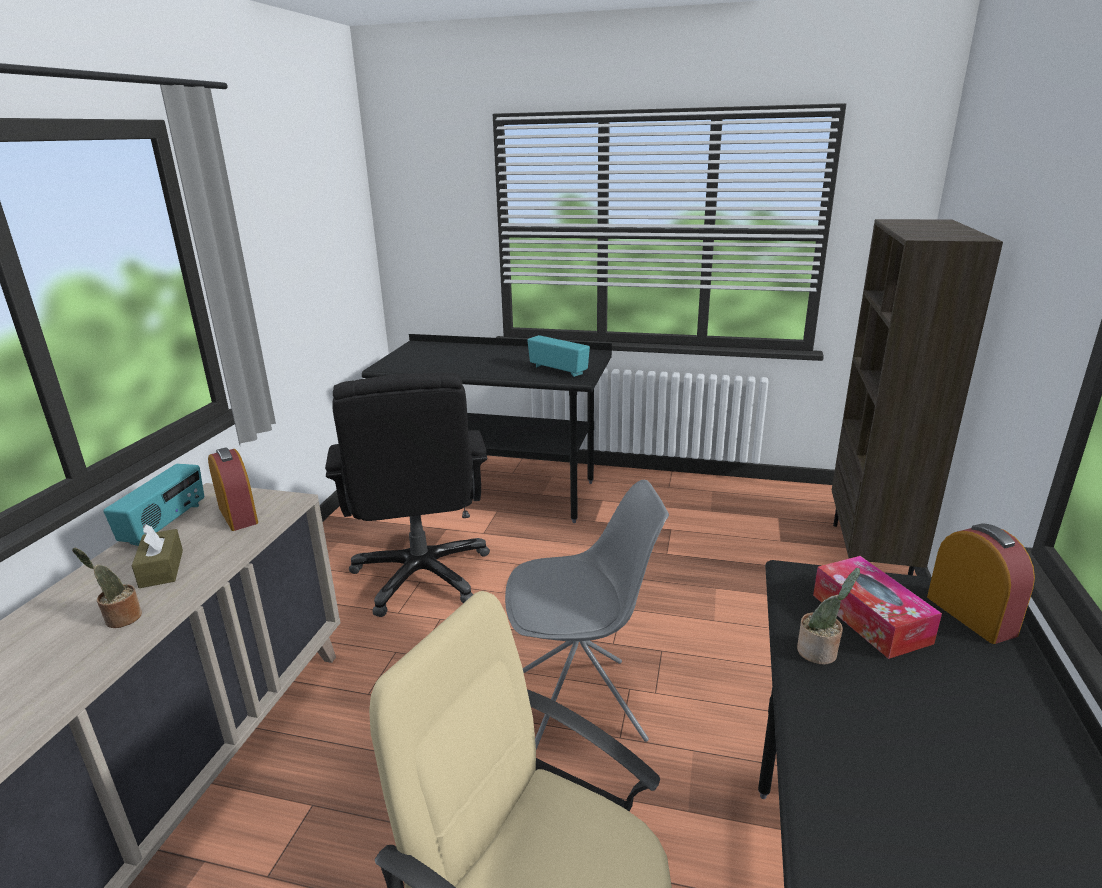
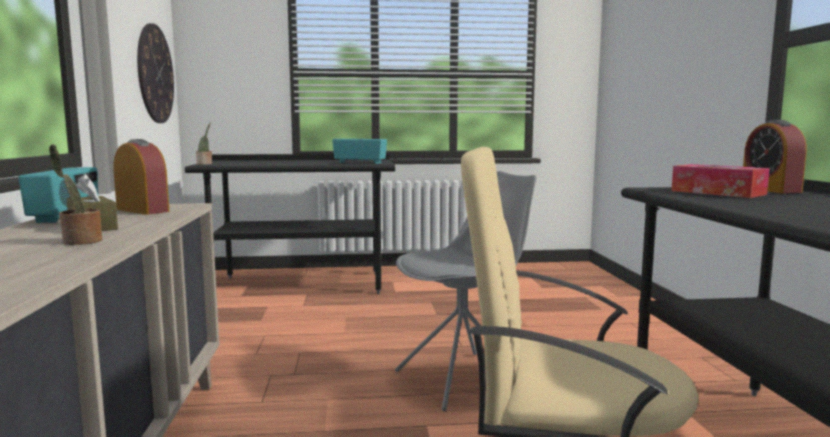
camera: 20 degrees left, 15 degrees down
black office chair [325,373,490,617] -> none
potted plant [797,568,860,665] -> potted plant moved to [196,123,212,165]
brown bookcase [832,219,1003,575] -> none
alarm clock [927,523,1035,644] -> alarm clock turned 150 degrees counterclockwise [743,120,807,193]
none -> wall clock [137,23,174,123]

